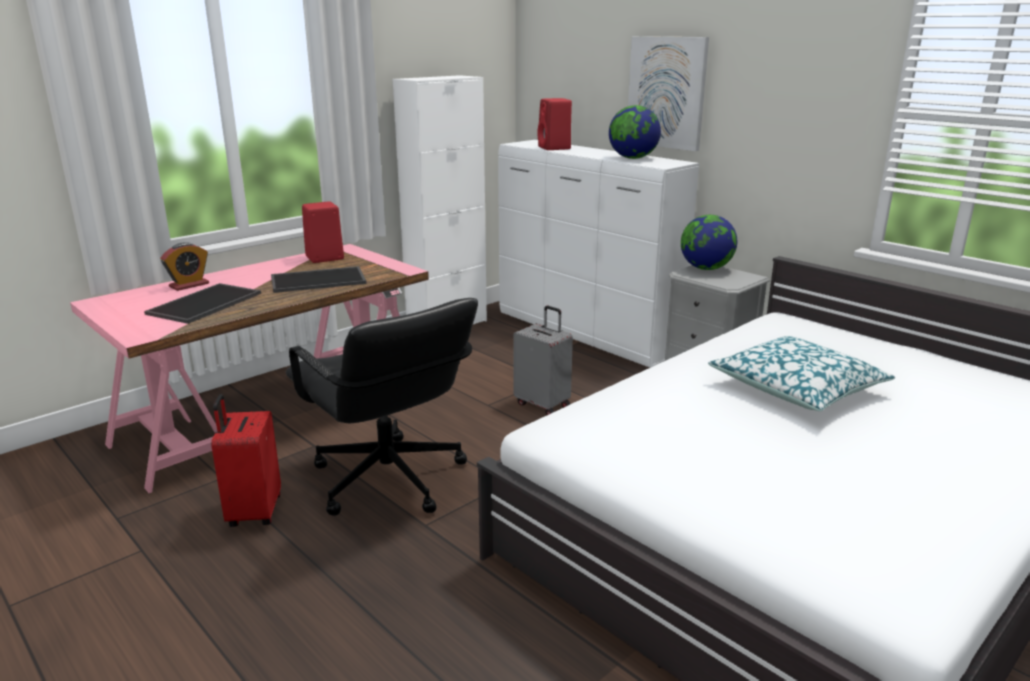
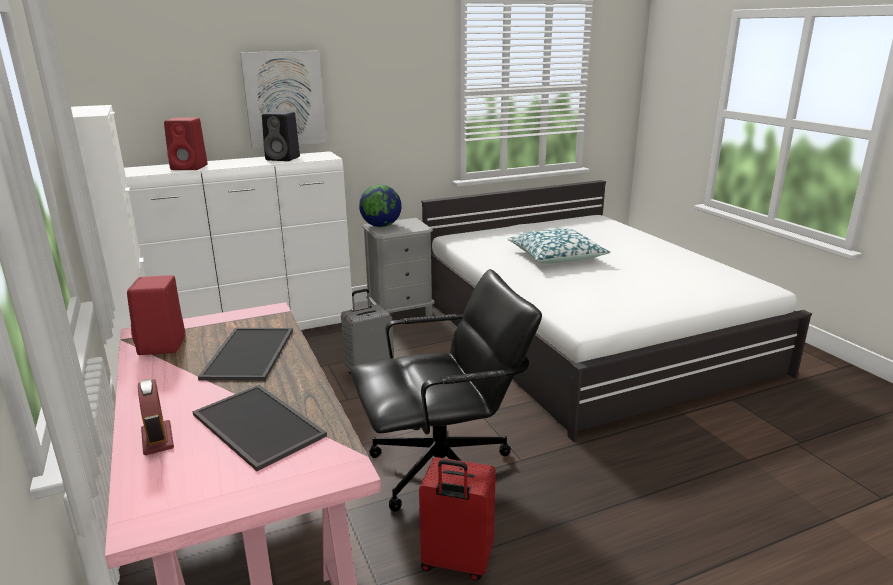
camera: 70 degrees left, 0 degrees up
globe [609,105,661,159] -> black speaker [262,111,300,161]

